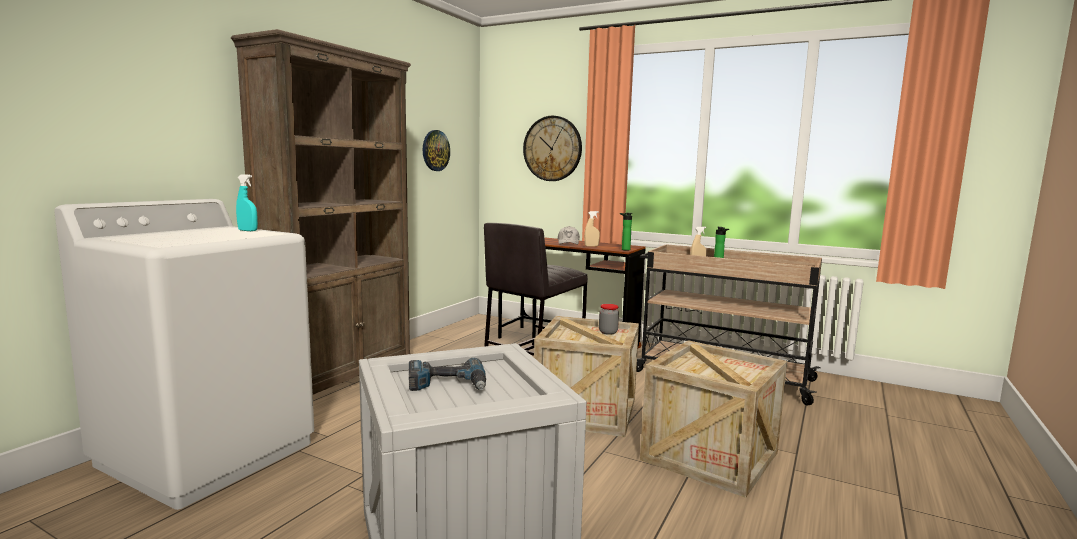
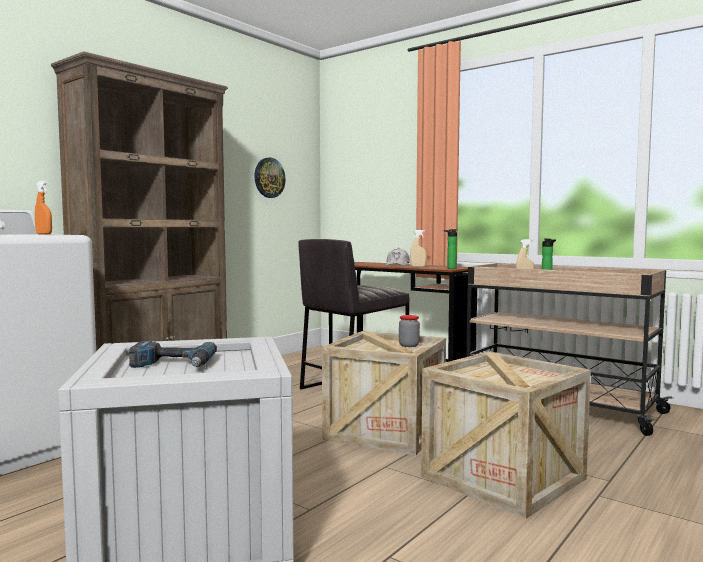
camera: 10 degrees right, 5 degrees down
turquoise spray bottle [236,175,258,231] -> orange spray bottle [35,181,52,234]
wall clock [523,116,582,181] -> none

